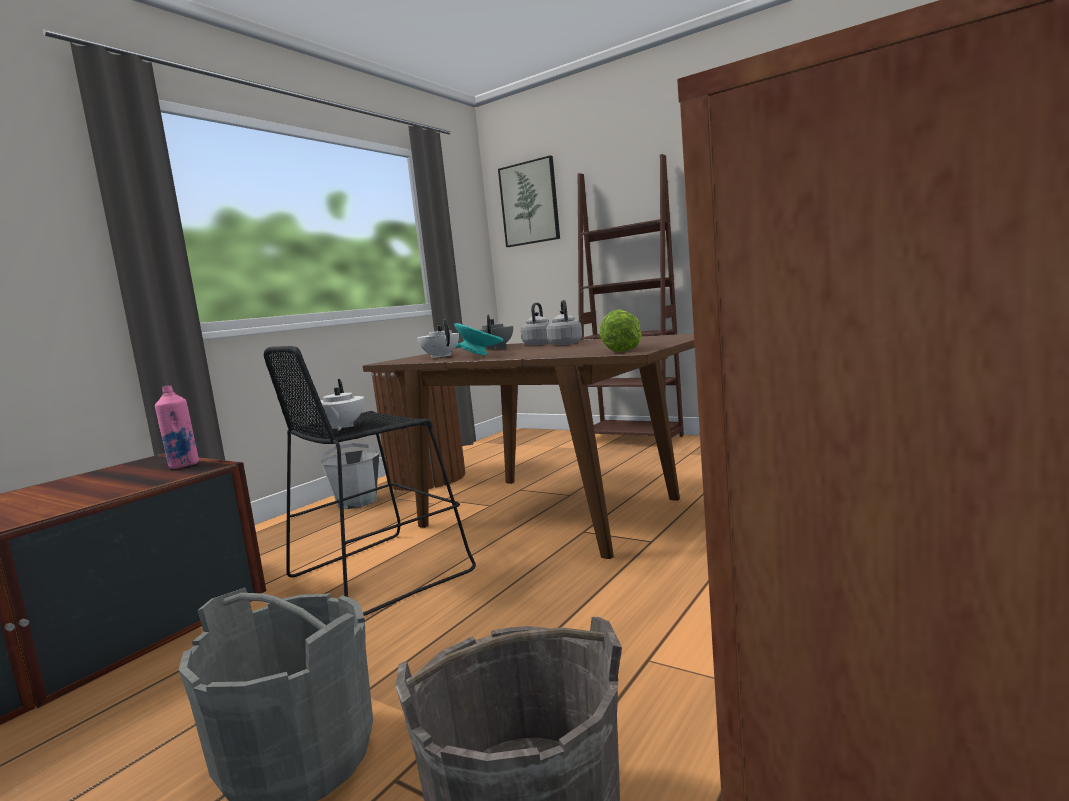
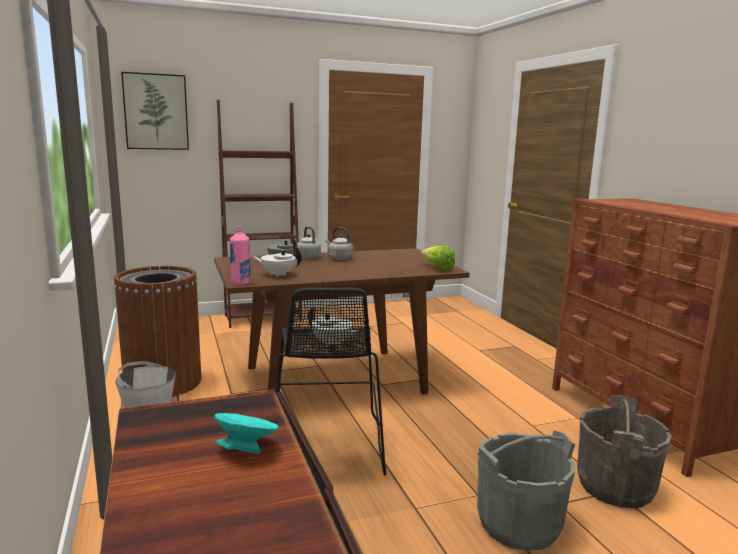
camera: 55 degrees left, 5 degrees up
pink bottle [155,385,199,469] -> pink bottle moved to [230,226,251,285]
turquoise bowl [454,323,503,356] -> turquoise bowl moved to [214,413,279,454]

